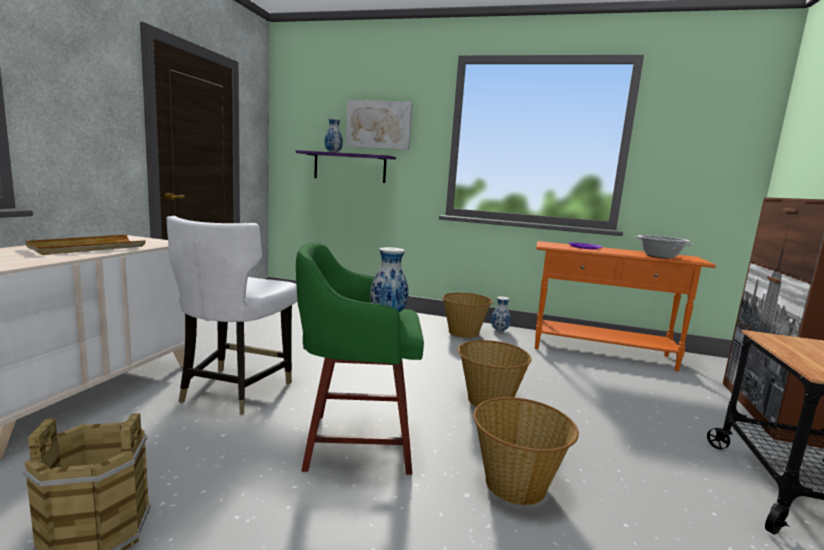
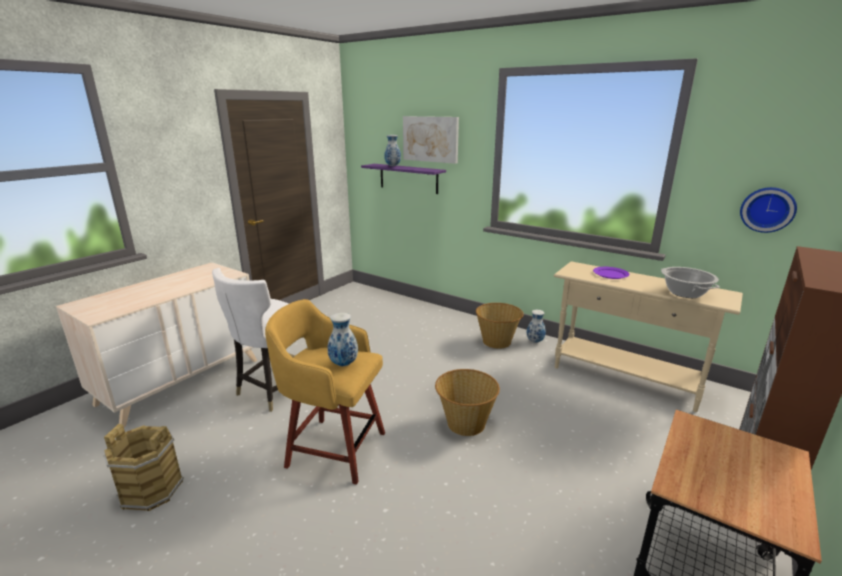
camera: 20 degrees right, 10 degrees up
beige tray [26,235,146,255] -> none
green stool [296,243,424,475] -> yellow stool [265,299,385,485]
basket [473,397,579,505] -> none
orange console table [535,241,716,372] -> beige console table [554,261,743,412]
none -> wall clock [740,187,797,233]

